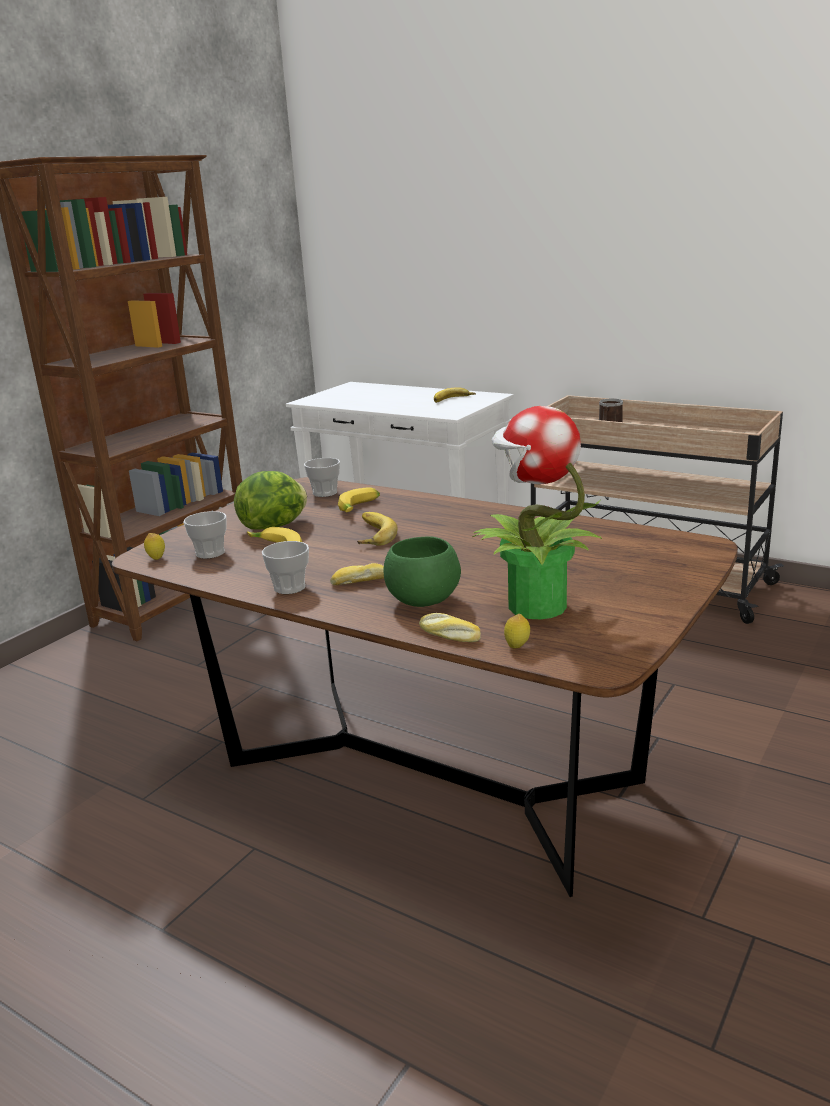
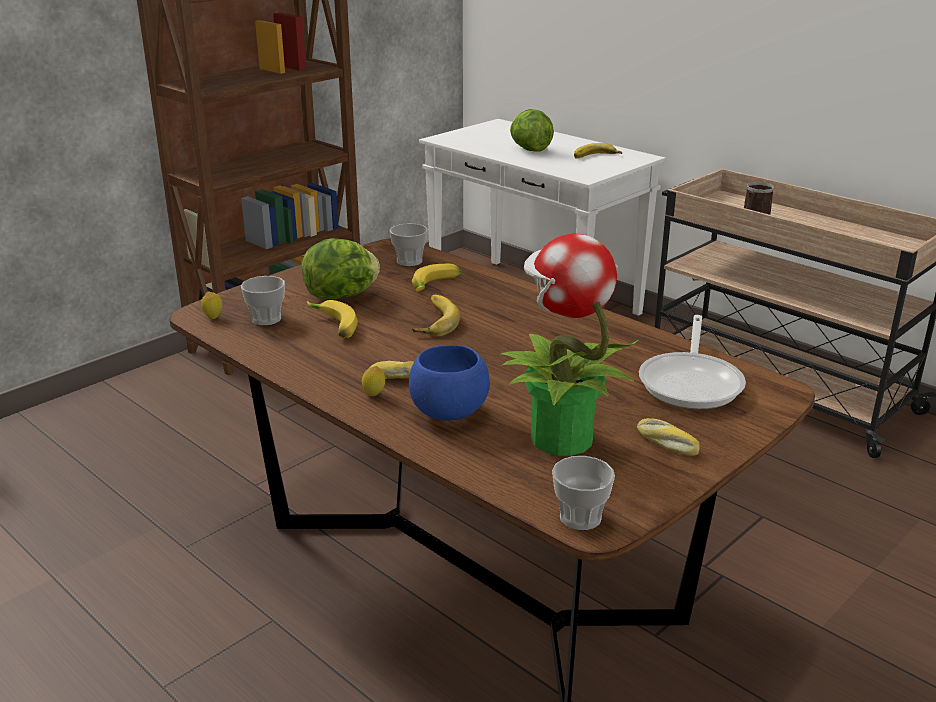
camera: 10 degrees right, 5 degrees up
cup [262,541,309,594] -> cup moved to [552,456,615,530]
green bowl [383,536,461,607] -> blue bowl [409,345,490,421]
bread [419,613,481,642] -> bread moved to [637,418,700,456]
lemon [504,614,530,649] -> lemon moved to [362,366,385,396]
none -> lettuce [510,109,554,152]
none -> frying pan [639,315,746,409]

